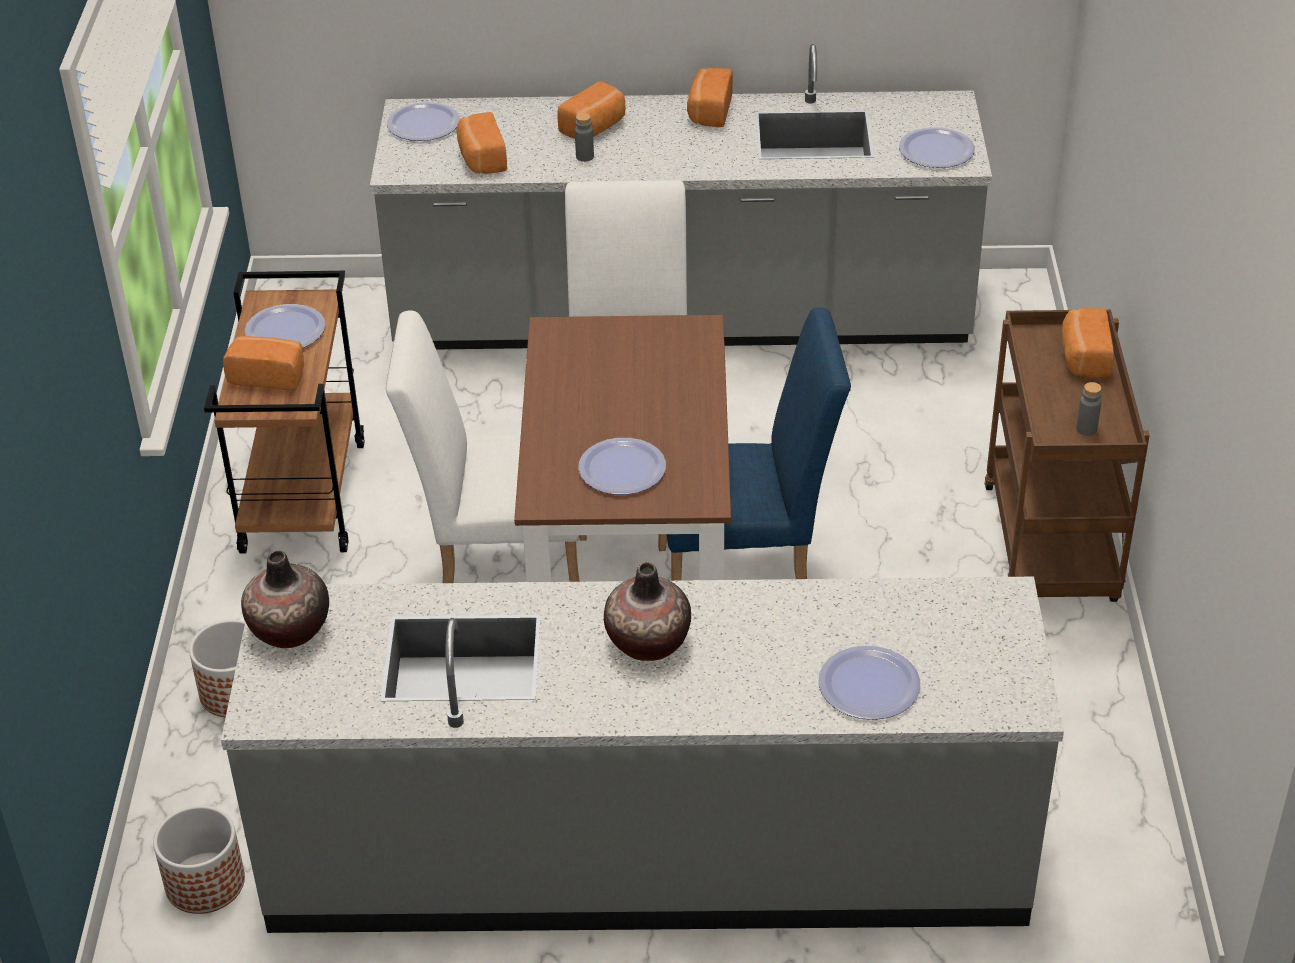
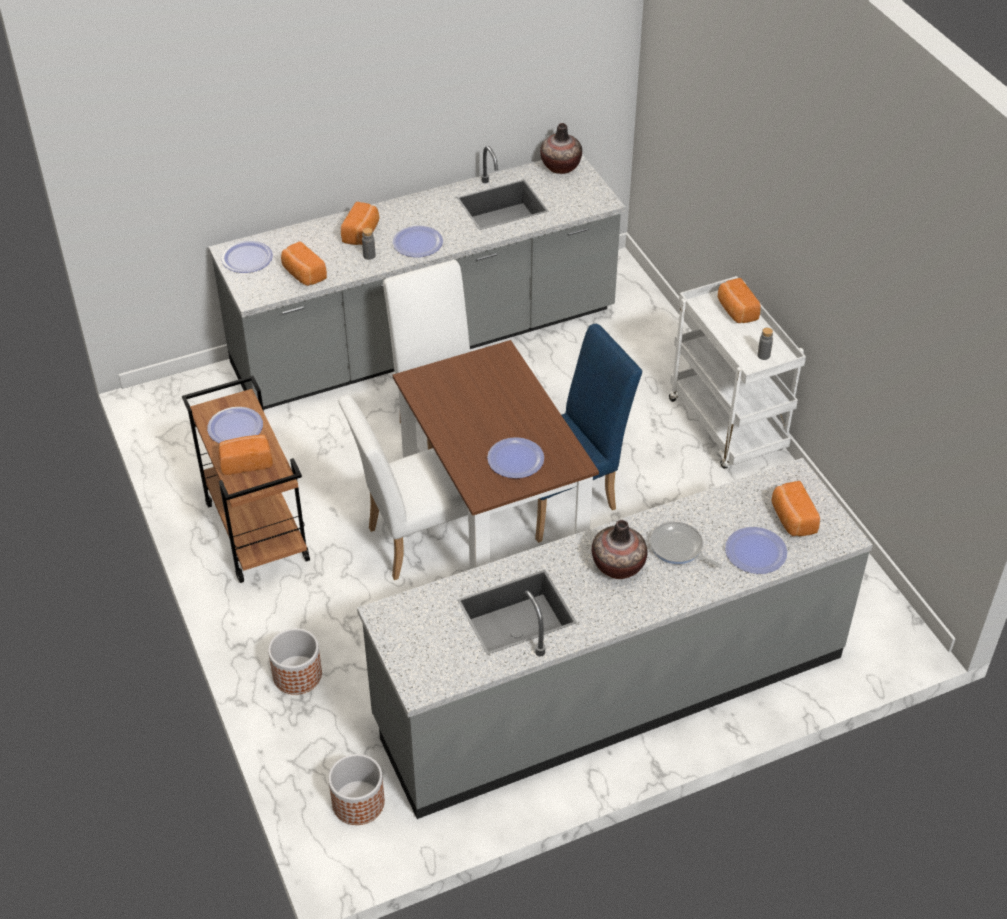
camera: 25 degrees left, 5 degrees up
vase [241,551,329,648] -> vase moved to [540,123,582,174]
bread [687,68,733,127] -> bread moved to [772,481,820,536]
plate [899,127,975,168] -> plate moved to [392,226,443,257]
brown cart [984,309,1150,602] -> white cart [669,276,806,469]
none -> frying pan [650,522,722,568]

